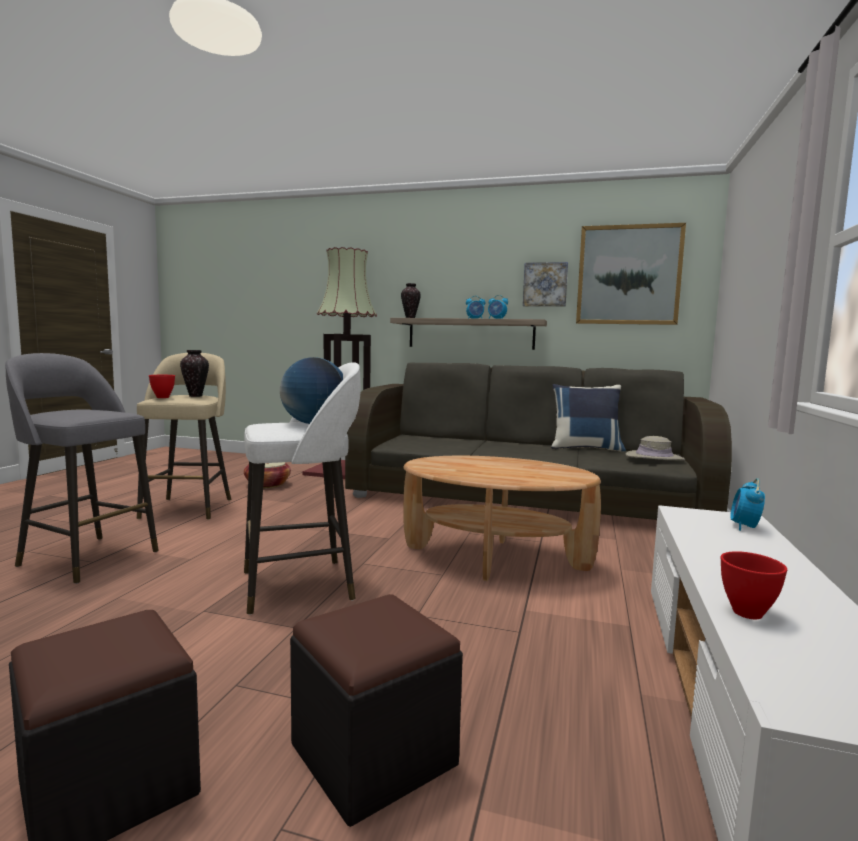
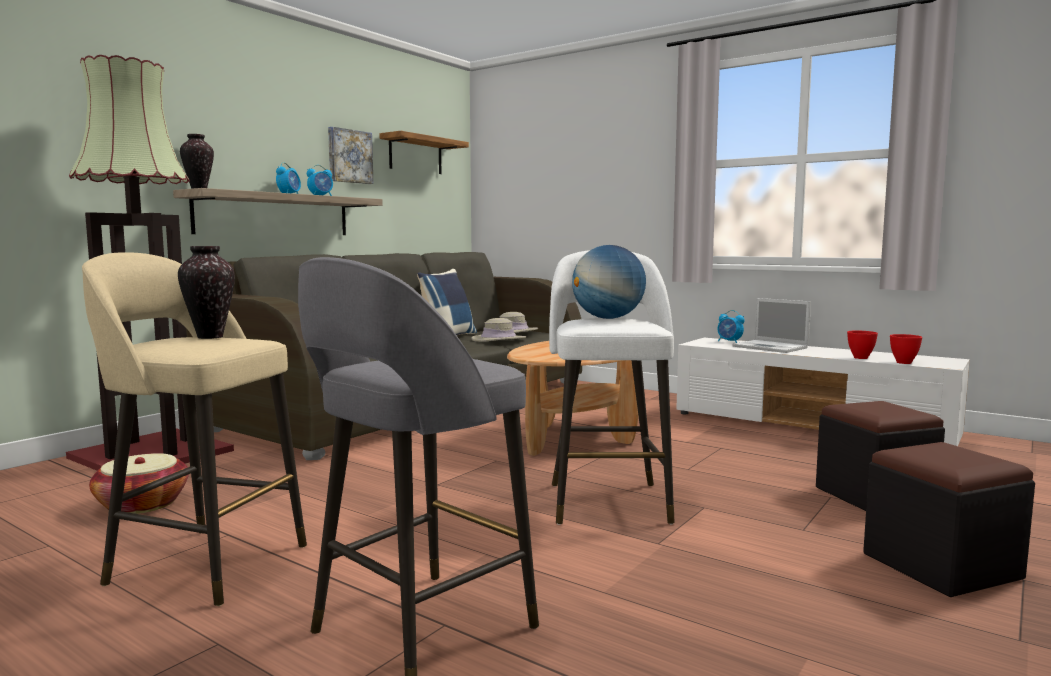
camera: 70 degrees left, 0 degrees up
red bowl [149,375,175,398] -> red bowl moved to [890,334,922,364]
picture [576,223,686,325] -> shelf [380,131,469,174]
none -> beige hat [471,318,526,342]
none -> laptop [732,298,811,353]

